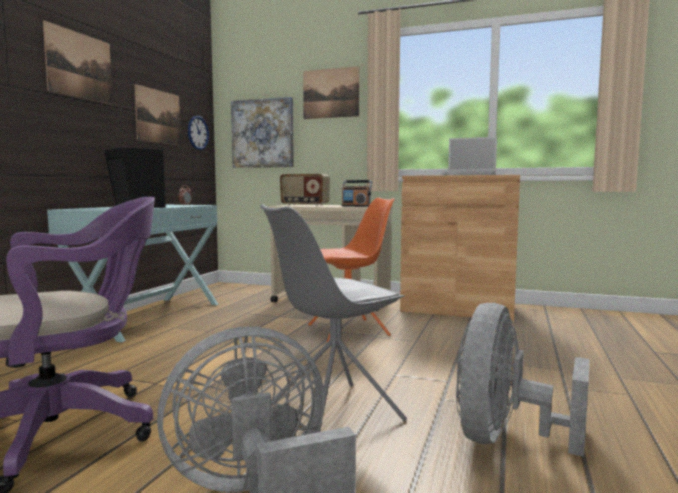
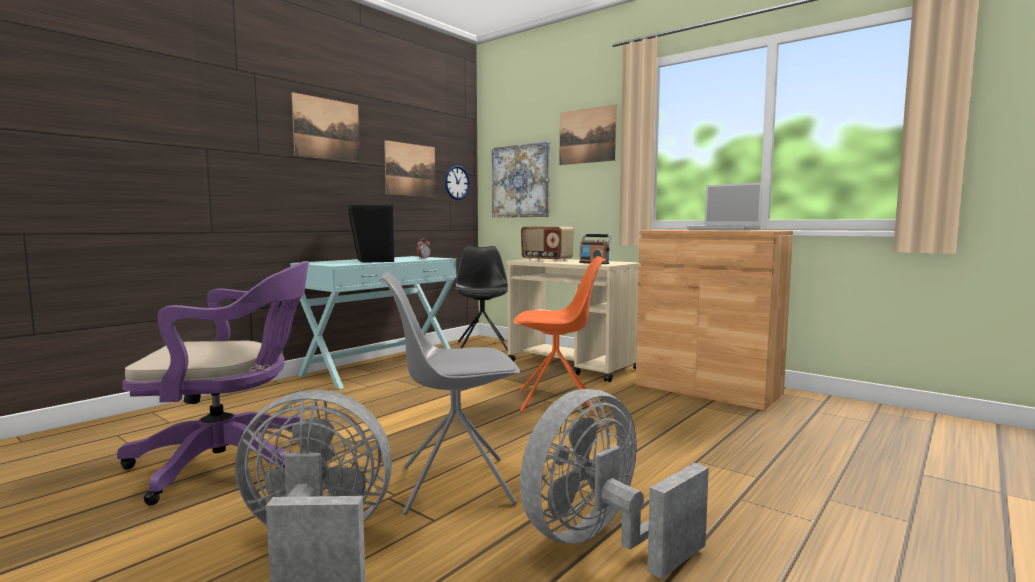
camera: 20 degrees right, 0 degrees up
none -> black chair [455,246,508,351]

